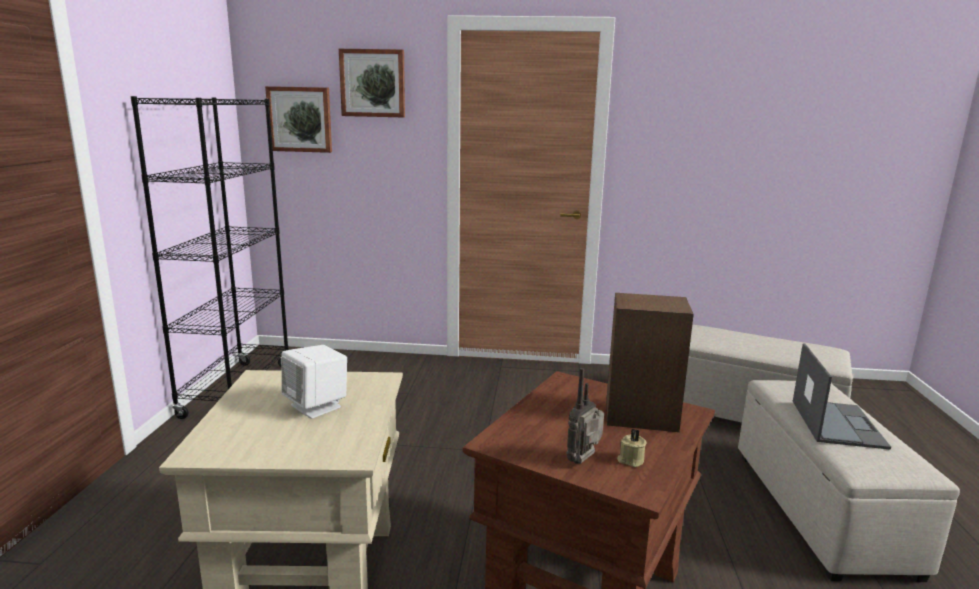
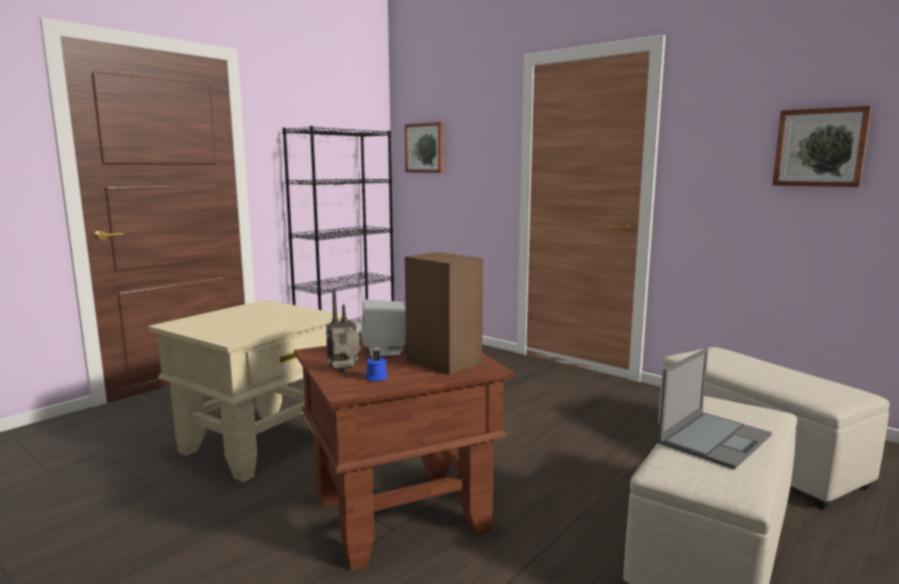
camera: 35 degrees right, 5 degrees down
white speaker [281,345,347,419] -> white speaker moved to [361,300,406,357]
picture [339,49,405,118] -> picture moved to [772,106,872,187]
beige candle [617,428,646,467] -> blue candle [365,350,388,381]

